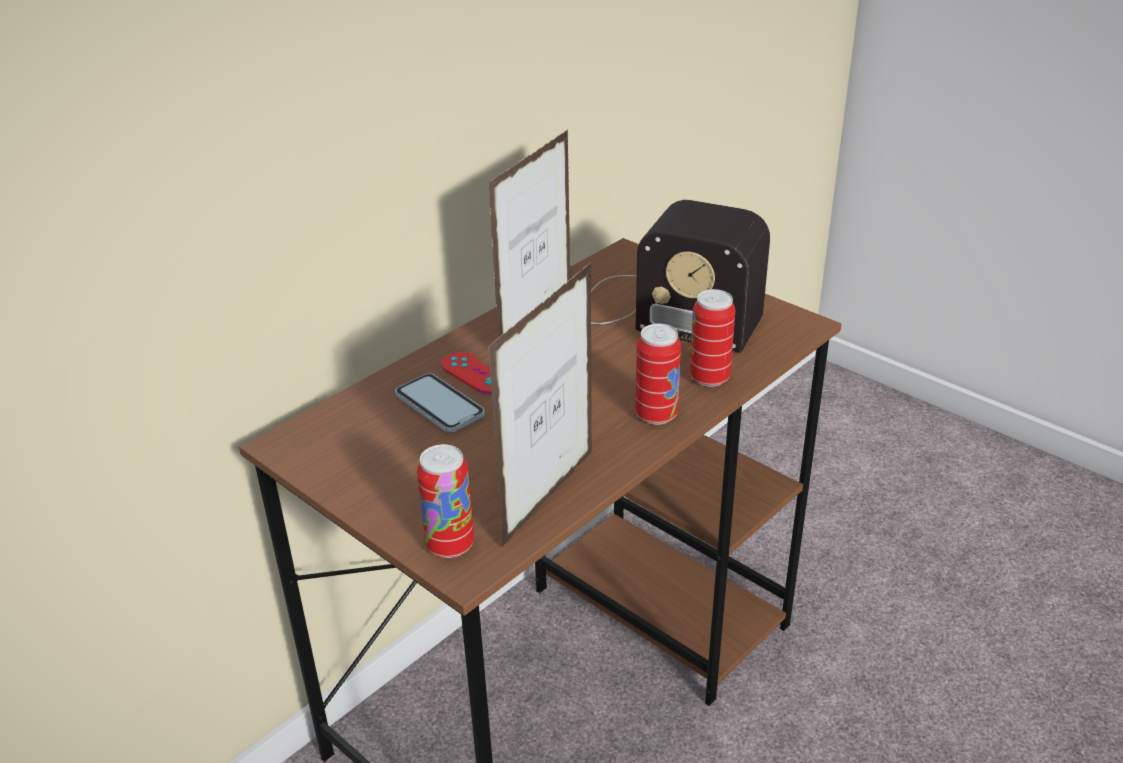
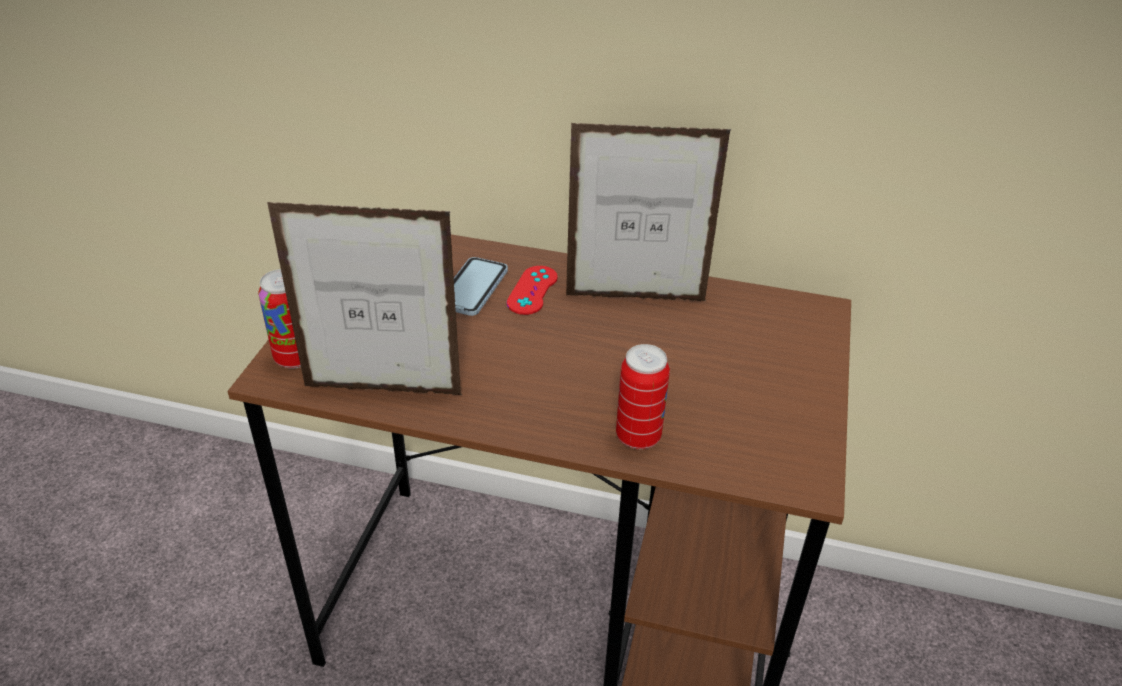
camera: 60 degrees right, 5 degrees up
radio [591,200,770,353] -> none
can [635,324,681,425] -> none

